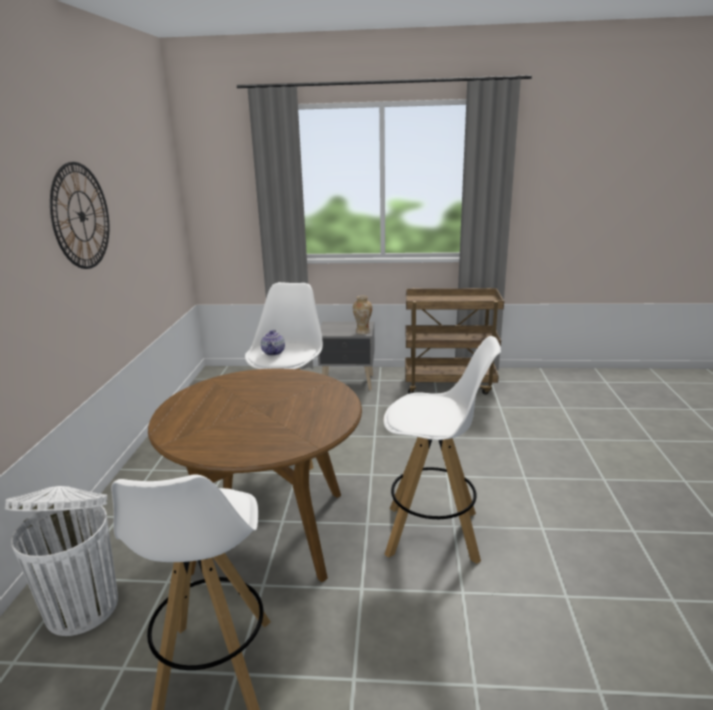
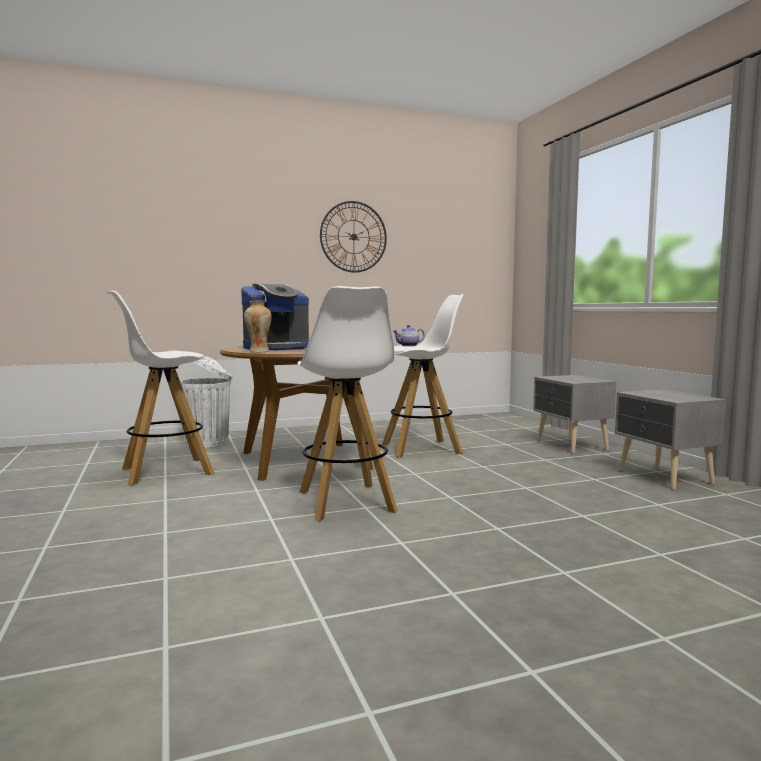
camera: 65 degrees right, 15 degrees down
vase [353,296,372,334] -> vase moved to [244,301,272,353]
brown cart [405,288,504,395] -> grey nightstand [615,389,726,490]
none -> coffee machine [241,284,309,350]

